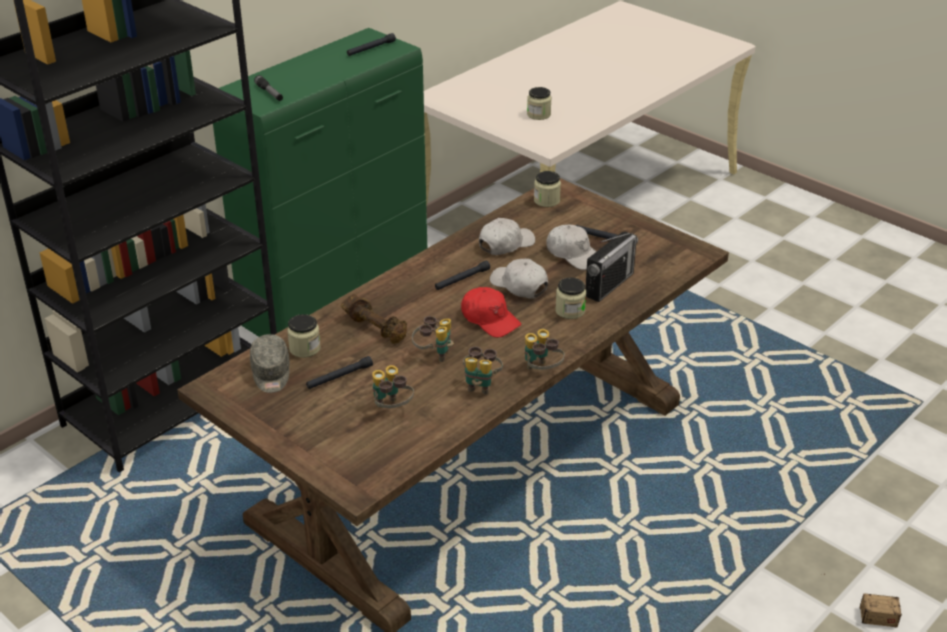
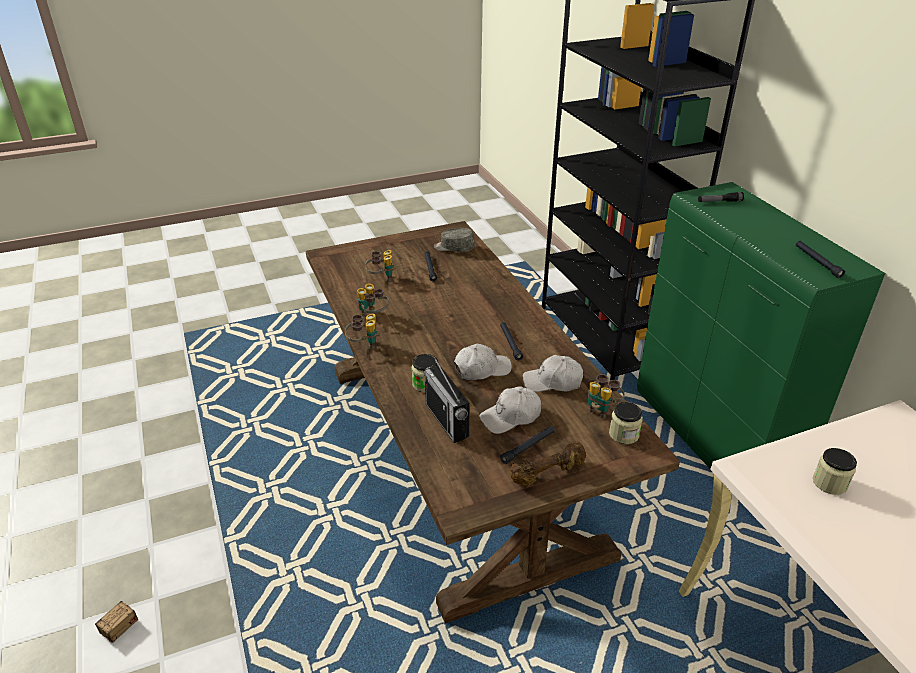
camera: 115 degrees right, 0 degrees up
jar [287,314,321,358] -> none
brown dumbbell [340,294,407,344] -> brown dumbbell moved to [510,442,586,487]
binoculars [412,316,454,362] -> binoculars moved to [588,374,625,419]
red cap [461,287,521,338] -> none
white cap [479,218,535,255] -> white cap turned 105 degrees clockwise [523,355,583,392]

